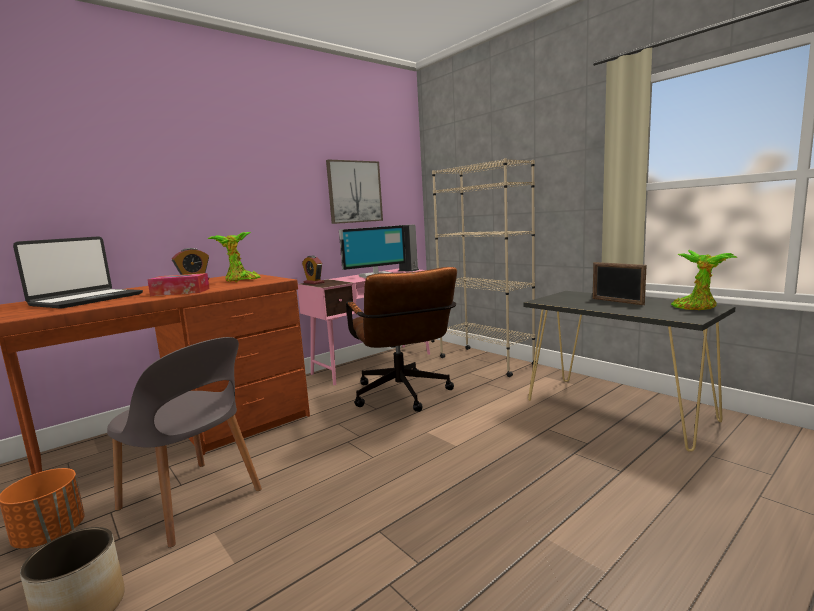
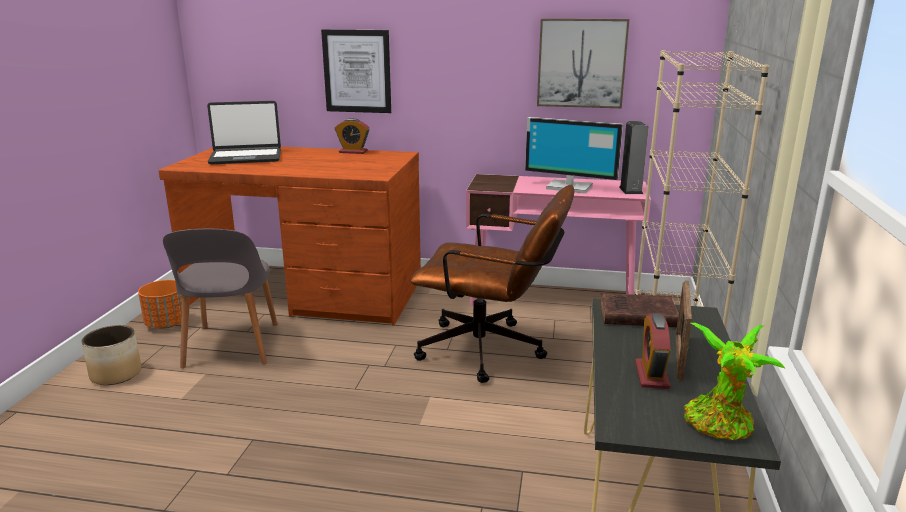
camera: 50 degrees right, 10 degrees up
tissue box [147,273,210,296] -> none
potted plant [208,232,261,282] -> none
alarm clock [302,255,324,284] -> alarm clock moved to [635,314,671,389]
brown office chair [346,267,457,412] -> brown office chair turned 105 degrees counterclockwise [410,185,574,383]
none -> picture [321,29,391,113]
none -> brown book [600,293,679,327]

